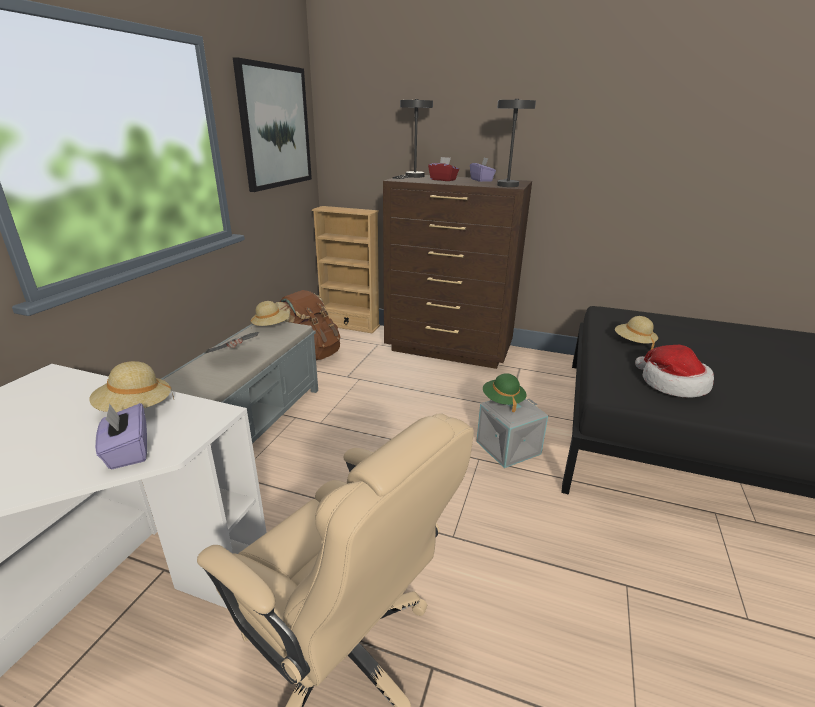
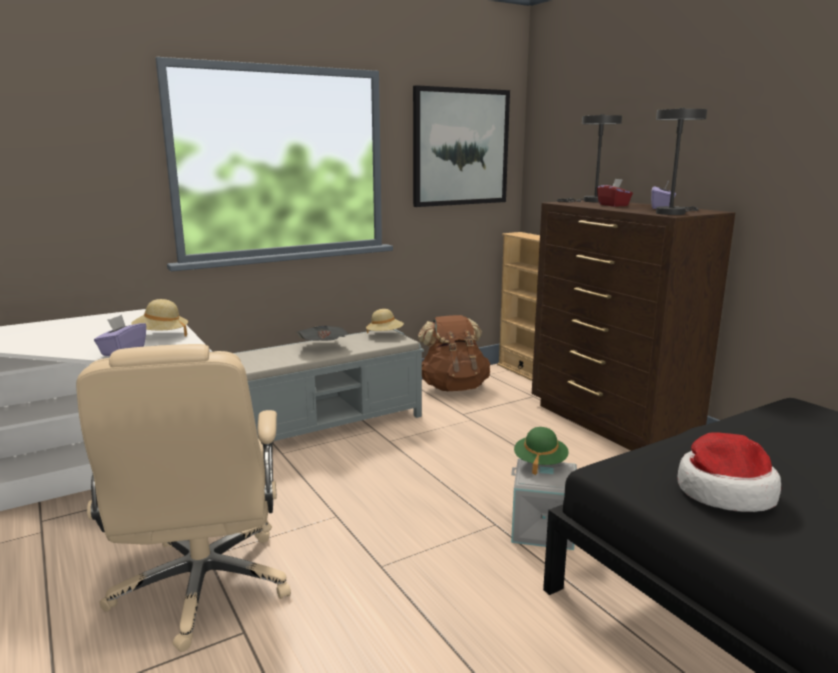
camera: 40 degrees right, 10 degrees down
beige hat [615,316,658,350] -> none

